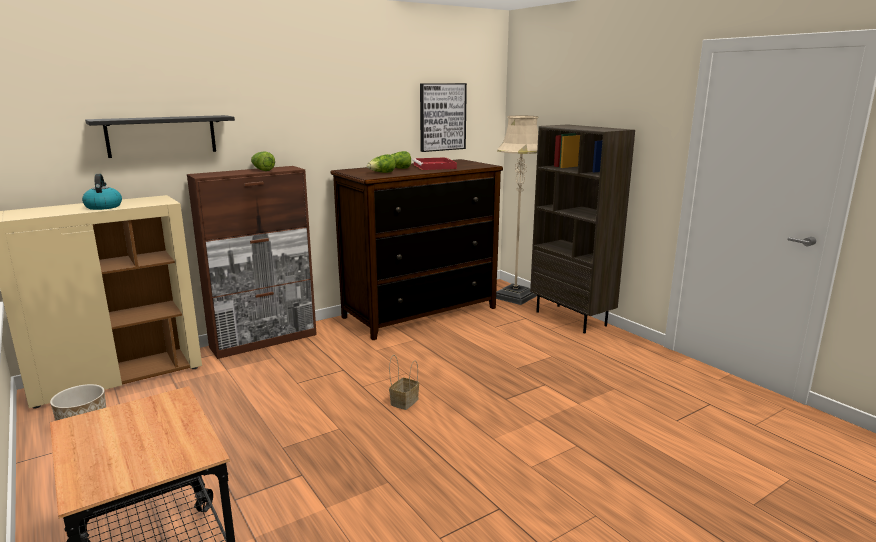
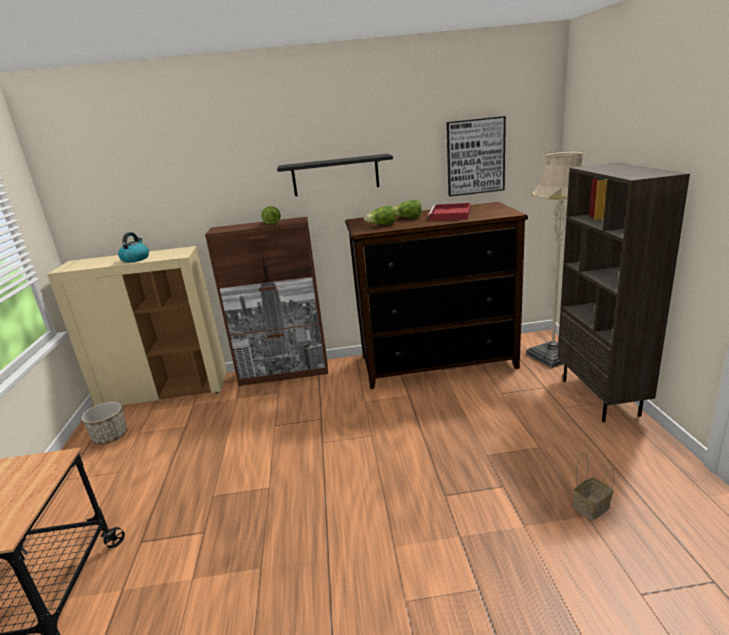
camera: 30 degrees right, 5 degrees up
black shelf [85,115,235,158] -> black shelf moved to [277,154,393,196]
basket [389,355,419,410] -> basket moved to [573,453,614,520]

